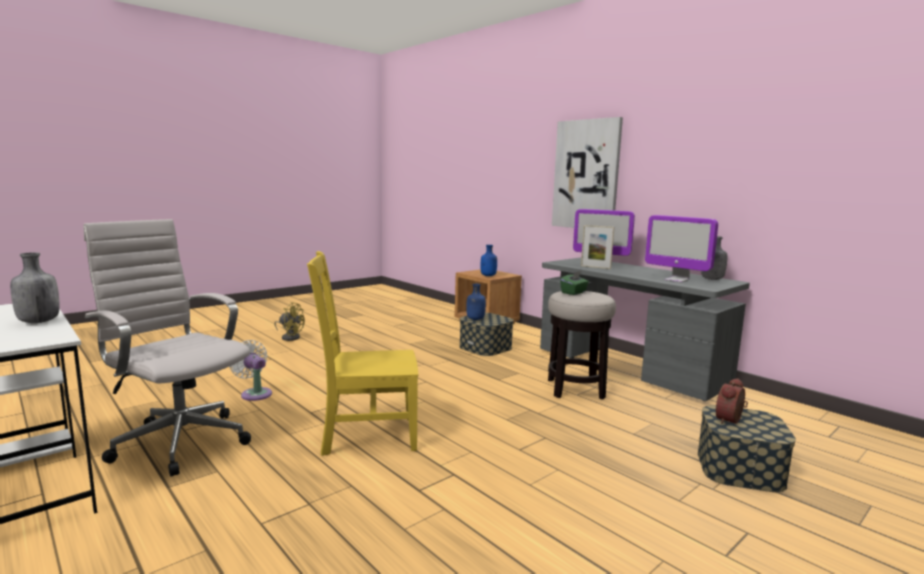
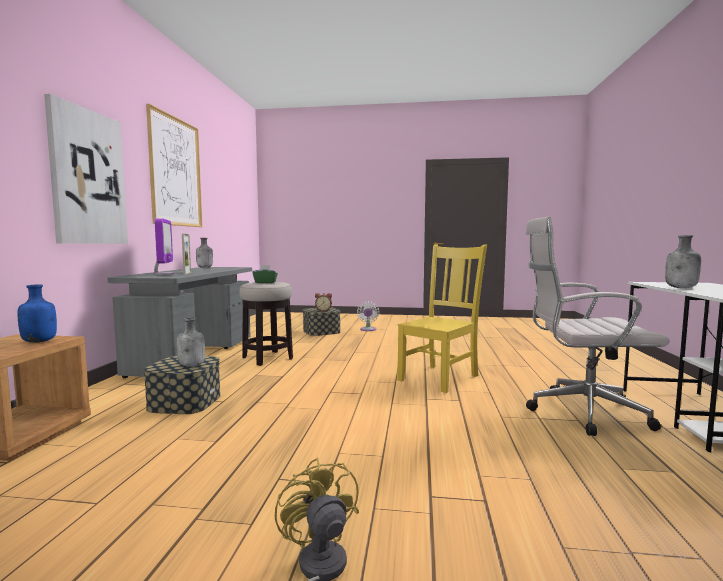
camera: 130 degrees left, 5 degrees down
white office chair [83,219,251,477] -> white office chair turned 105 degrees clockwise [526,216,670,436]
white fan [230,340,272,401] -> white fan moved to [357,301,379,331]
yellow chair [307,251,418,456] -> yellow chair turned 90 degrees counterclockwise [397,244,487,393]
blue bottle [466,284,486,320] -> grey bottle [177,317,205,367]
monitor [645,215,718,282] -> none
none -> picture [146,104,202,227]

